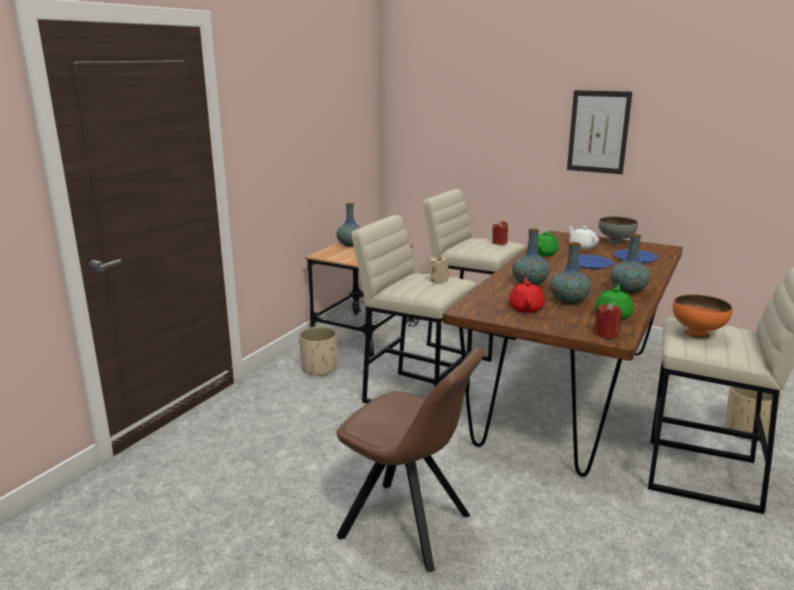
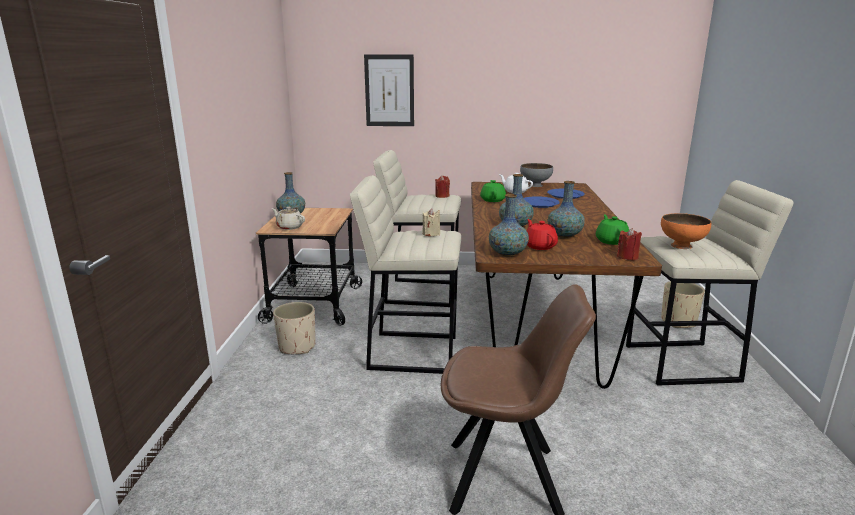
camera: 25 degrees left, 0 degrees up
picture [567,90,632,174] -> picture moved to [364,54,414,126]
vase [610,234,650,294] -> vase moved to [489,194,529,257]
none -> beige teapot [272,207,305,230]

